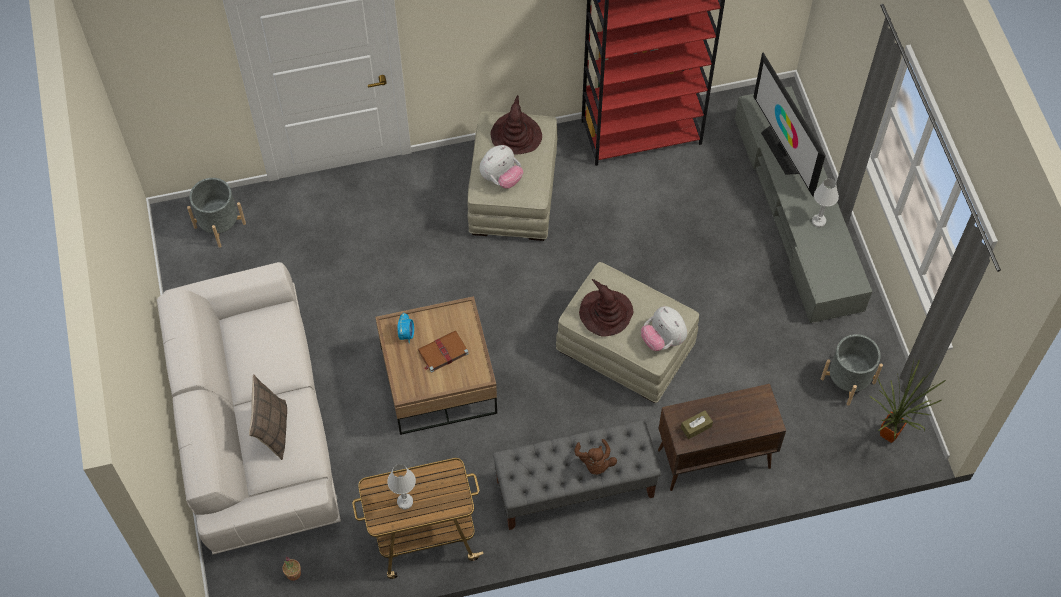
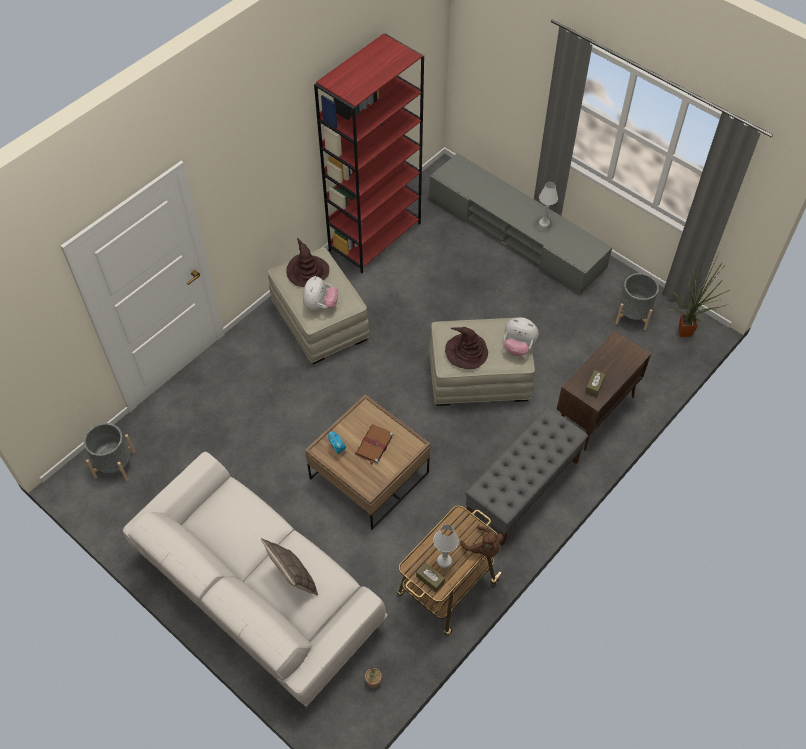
camera: 35 degrees left, 5 degrees down
brown plush toy [574,439,617,475] -> brown plush toy moved to [460,526,503,558]
television [753,52,826,197] -> none
none -> brown tissue box [416,563,445,592]

